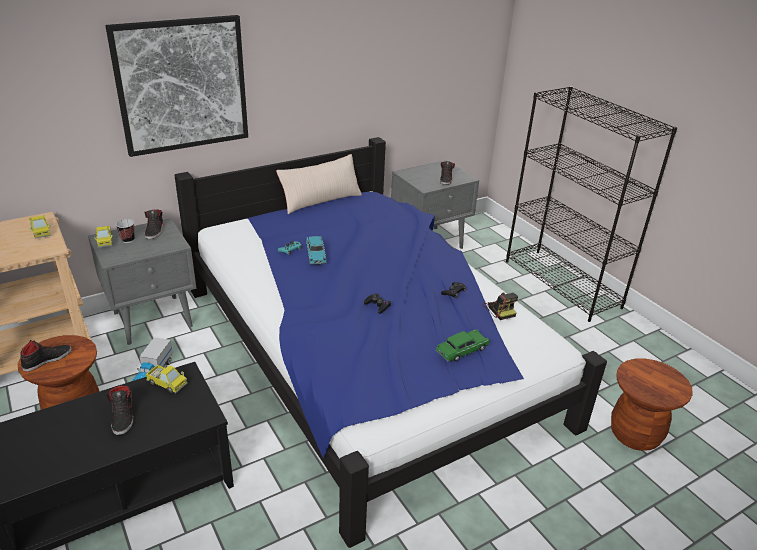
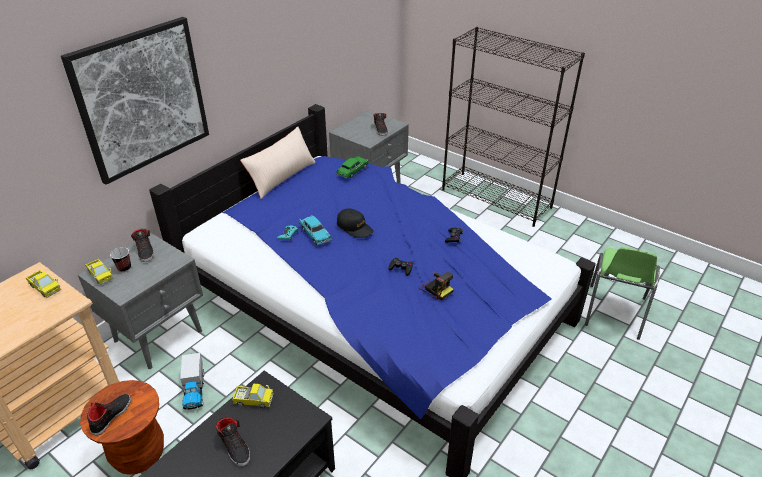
camera: 20 degrees left, 5 degrees up
green toy car [436,329,490,362] -> green toy car moved to [337,156,369,178]
camera [482,293,518,320] -> camera moved to [419,272,454,300]
brown stool [611,358,693,451] -> green chair [585,247,660,340]
none -> black cap [337,208,373,238]

